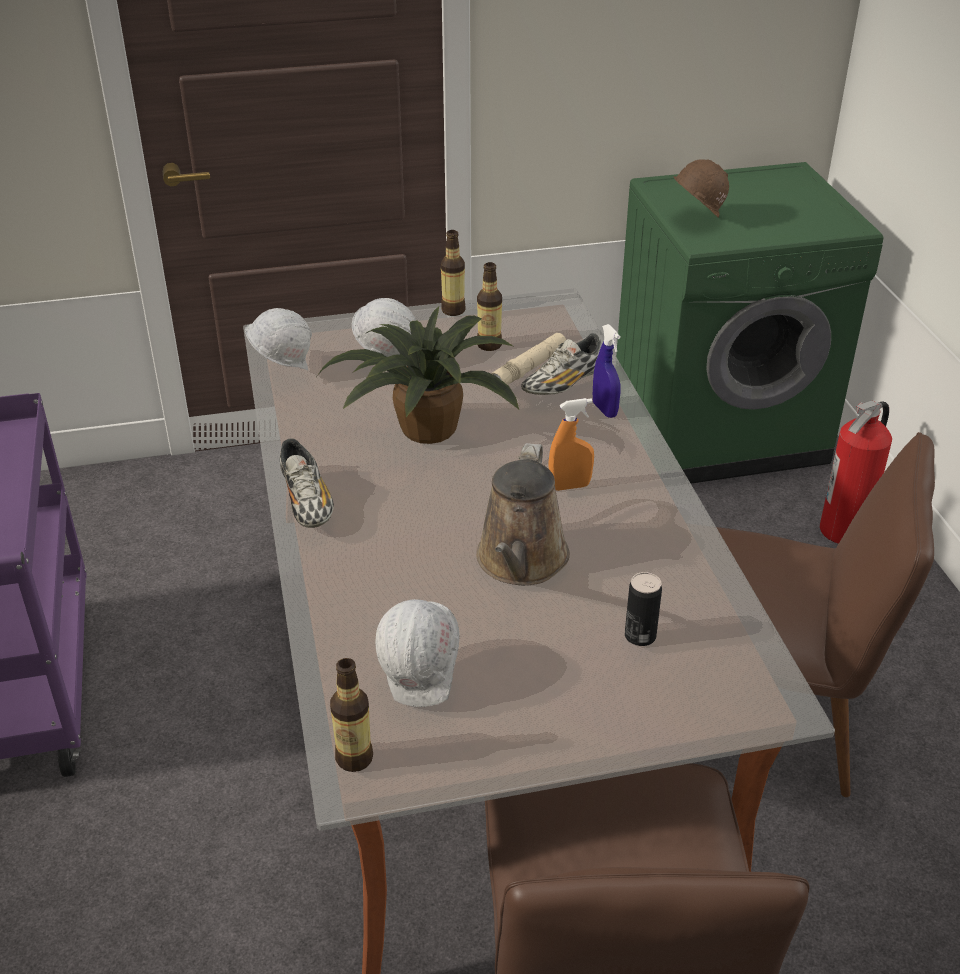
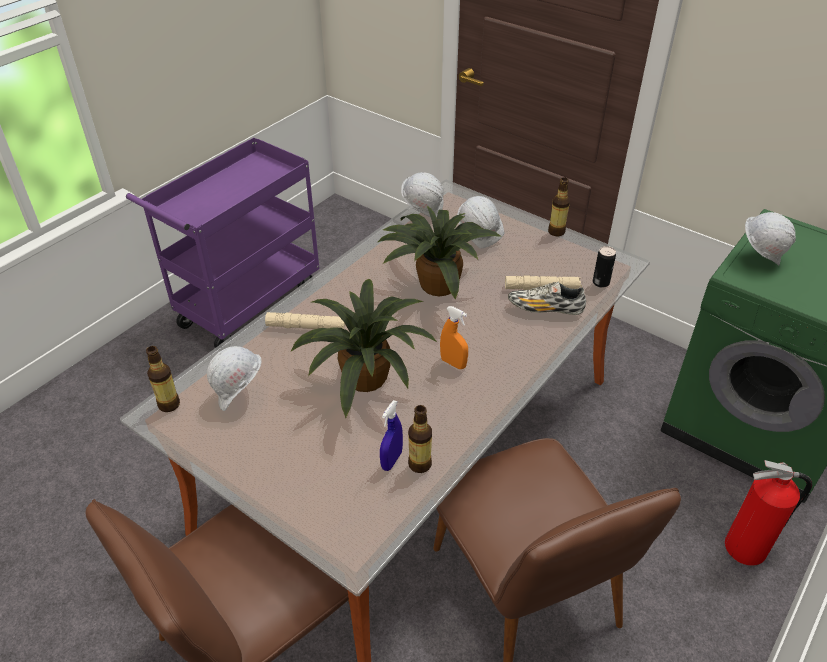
camera: 50 degrees right, 5 degrees up
shoe [280,438,334,528] -> none
brown watering can [476,443,570,585] -> potted plant [290,279,438,418]
bottle [477,262,502,351] -> bottle moved to [408,405,432,473]
blue spray bottle [593,324,621,418] -> blue spray bottle moved to [380,400,403,471]
can [625,572,662,646] -> can moved to [592,246,616,288]
brown hard hat [673,160,729,217] -> white hard hat [745,212,796,266]
none -> beige flashlight [265,312,345,329]

